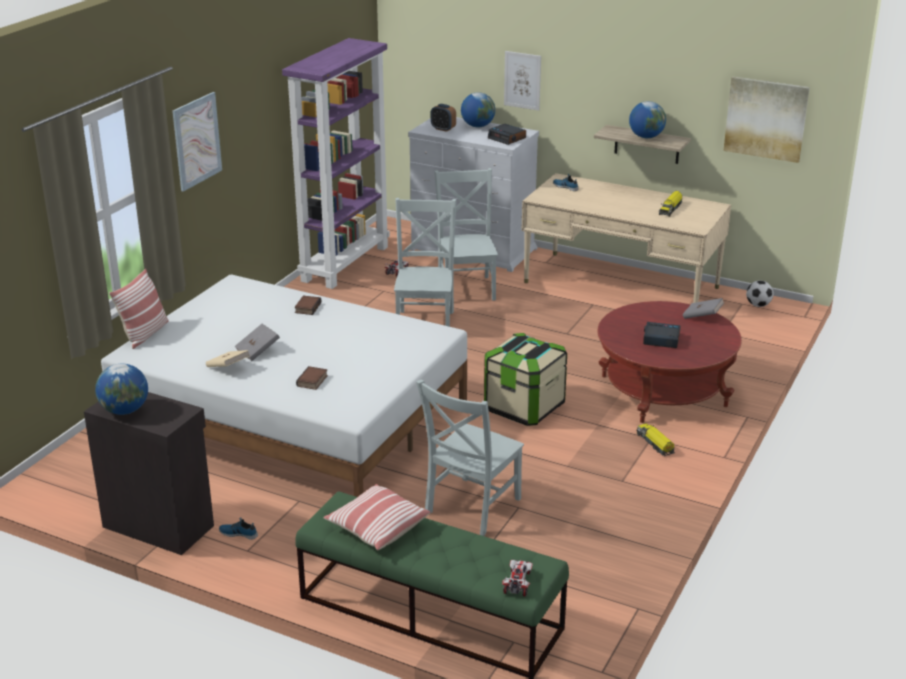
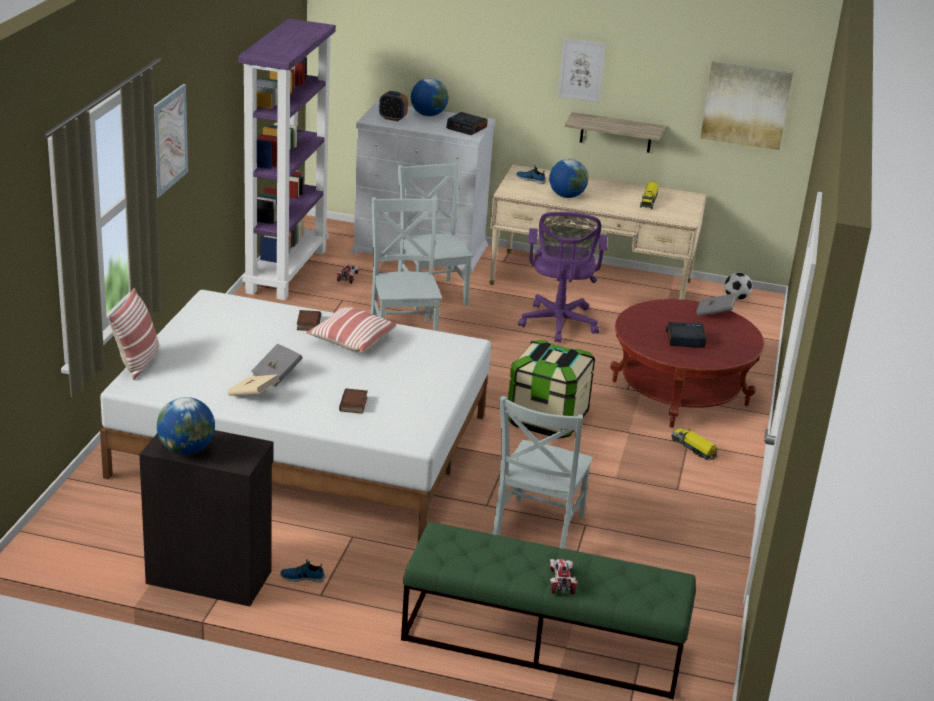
camera: 15 degrees left, 0 degrees up
pillow [323,484,430,550] -> pillow moved to [306,307,396,353]
toy car [502,560,533,597] -> toy car moved to [549,559,578,594]
picture [504,51,541,111] -> picture moved to [558,38,606,103]
globe [629,101,666,138] -> globe moved to [549,159,588,198]
none -> purple office chair [518,212,607,343]

